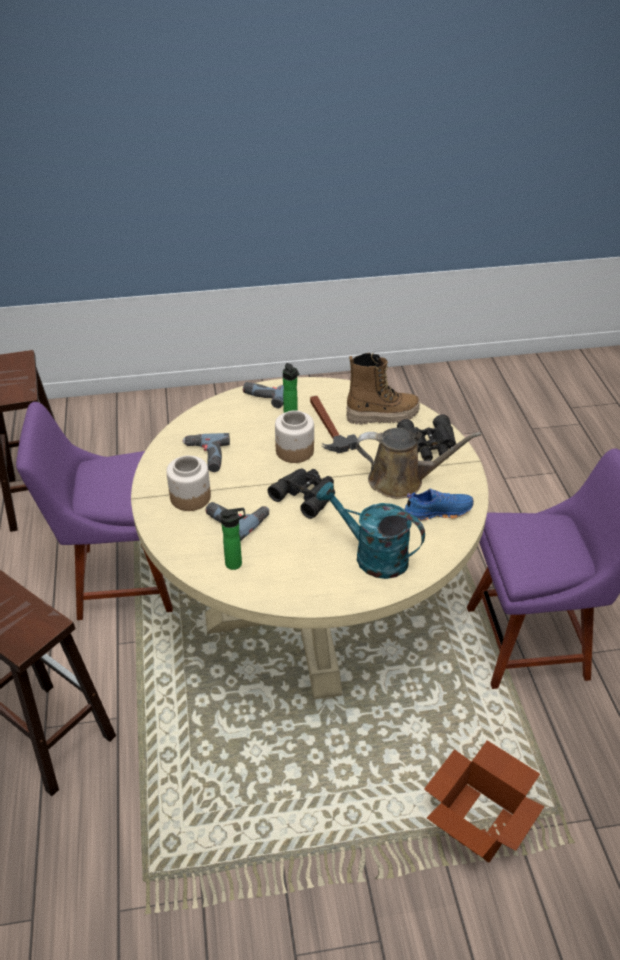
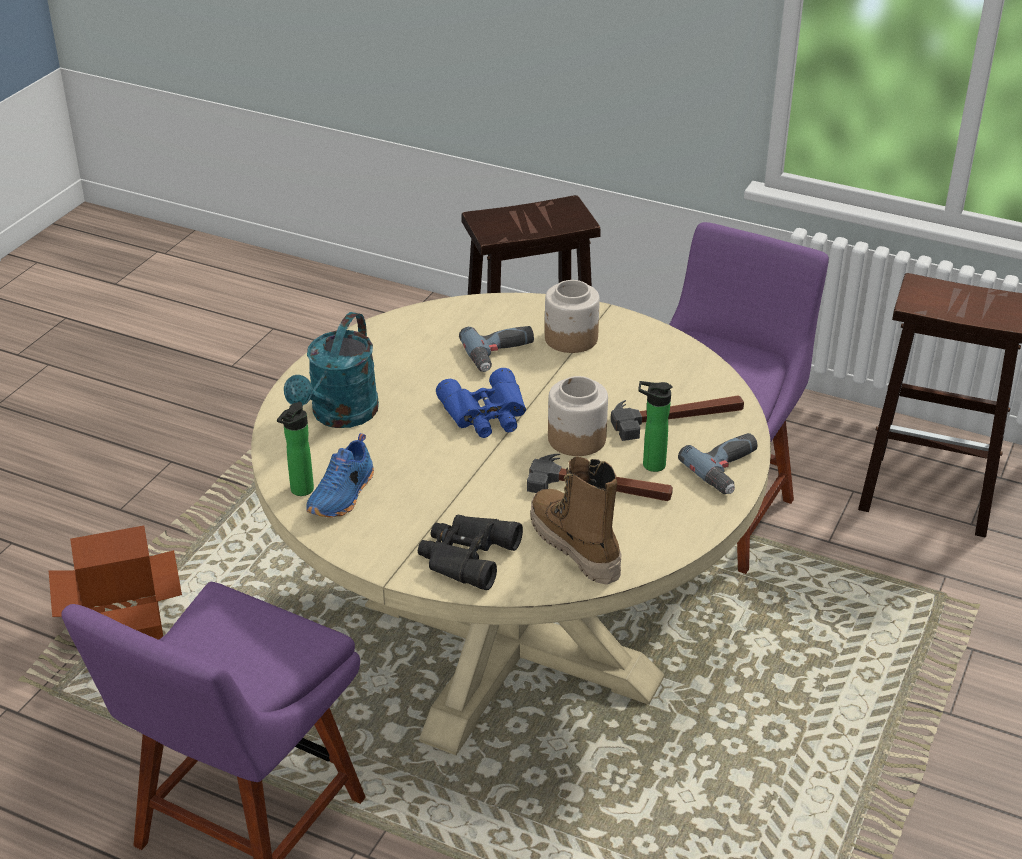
camera: 125 degrees right, 5 degrees down
power drill [182,433,230,472] -> none
bottle [220,508,246,570] -> bottle moved to [277,402,314,496]
black binoculars [268,468,335,519] -> blue binoculars [436,368,526,438]
turquoise watering can [316,482,425,579] -> turquoise watering can turned 135 degrees clockwise [284,312,379,428]
boot [346,353,420,424] -> boot turned 120 degrees clockwise [530,456,621,585]
brown watering can [356,428,481,499] -> none
none -> hammer [611,395,744,441]

